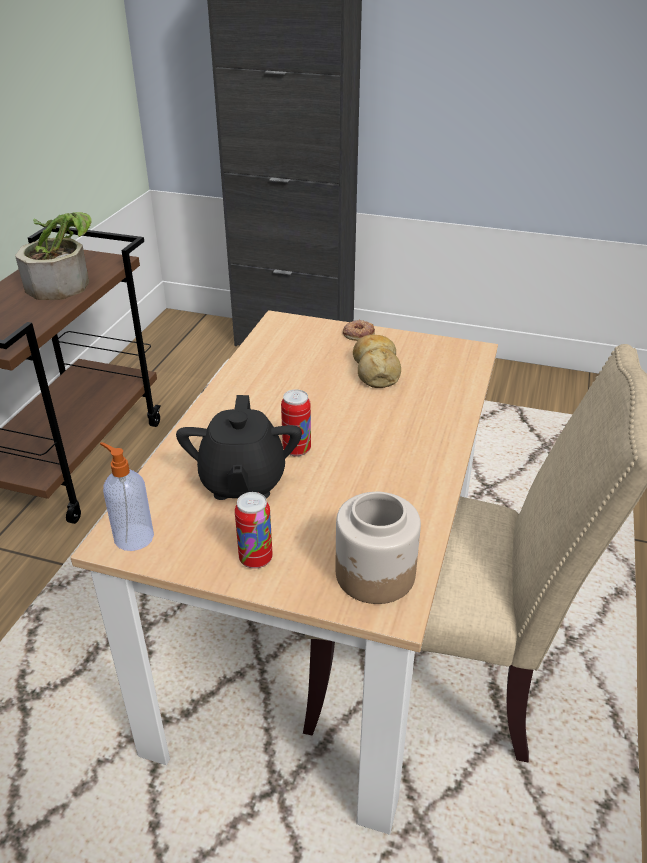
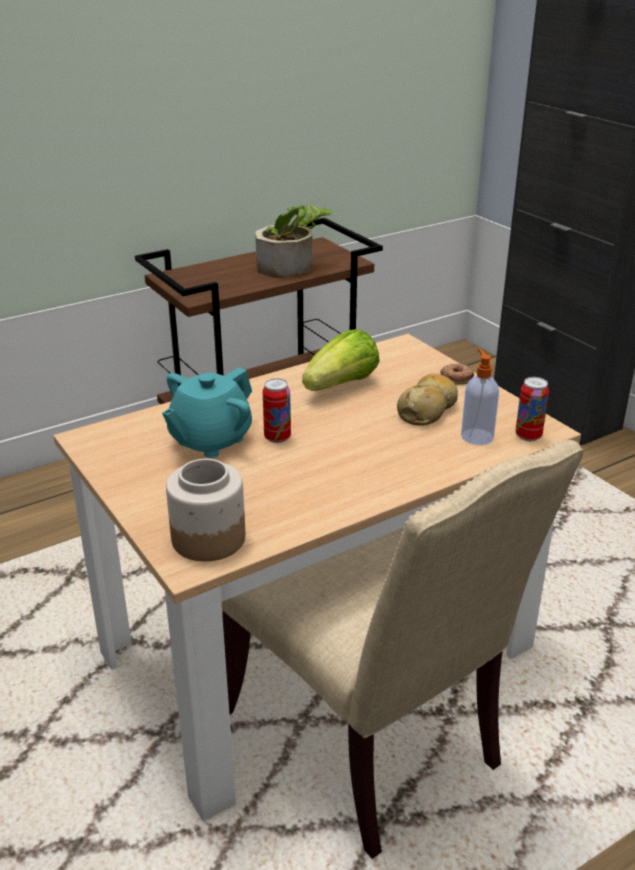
camera: 40 degrees right, 5 degrees down
soap dispenser [100,442,154,551] -> soap dispenser moved to [461,349,499,445]
black teapot [176,395,302,500] -> turquoise teapot [162,367,252,458]
can [235,492,273,569] -> can moved to [515,377,549,441]
none -> lettuce [302,329,380,391]

